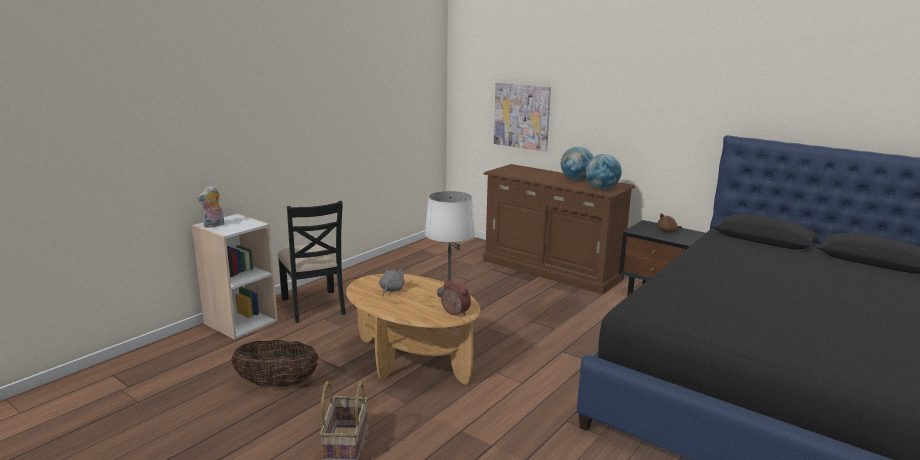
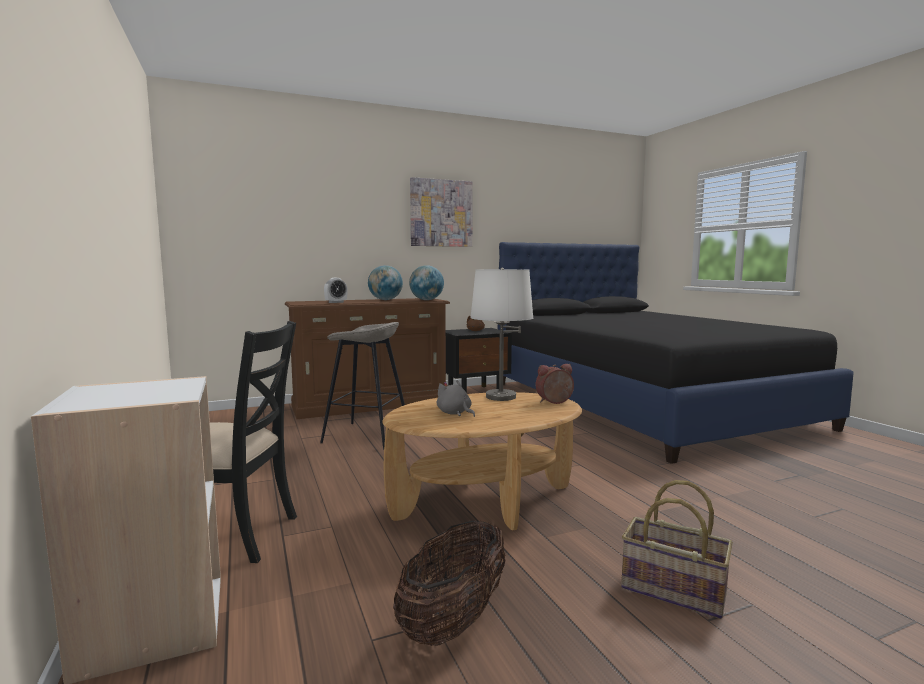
camera: 60 degrees left, 10 degrees down
plush toy [197,185,224,228] -> none
picture [494,83,551,152] -> picture moved to [410,177,473,247]
none -> grey stool [320,322,405,449]
none -> alarm clock [324,278,348,303]

